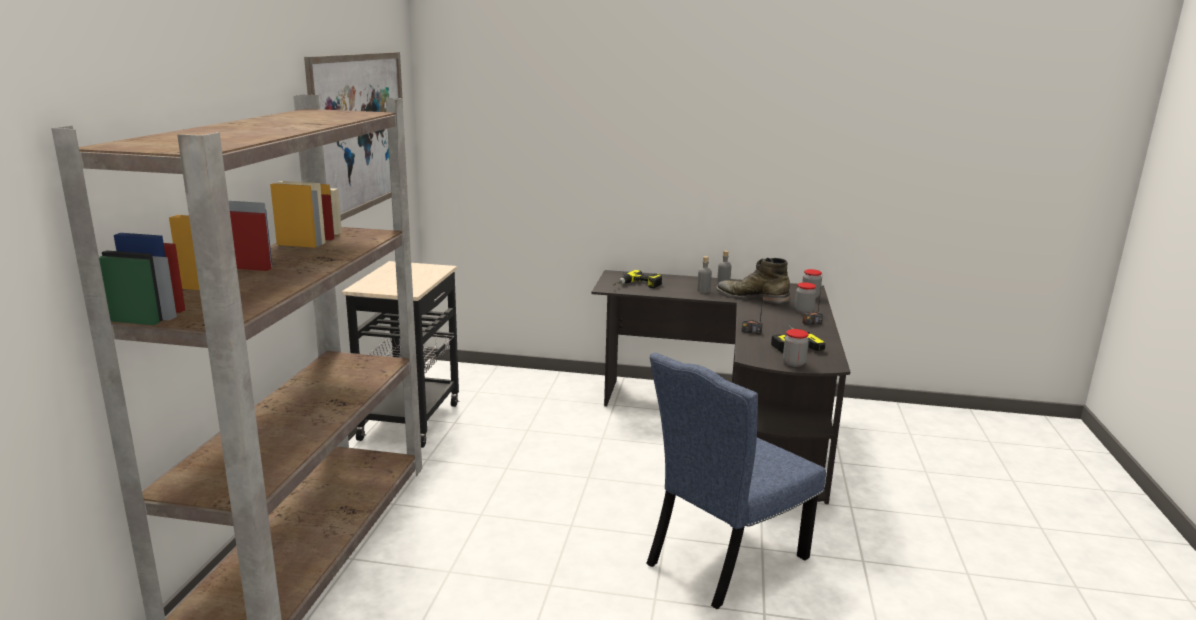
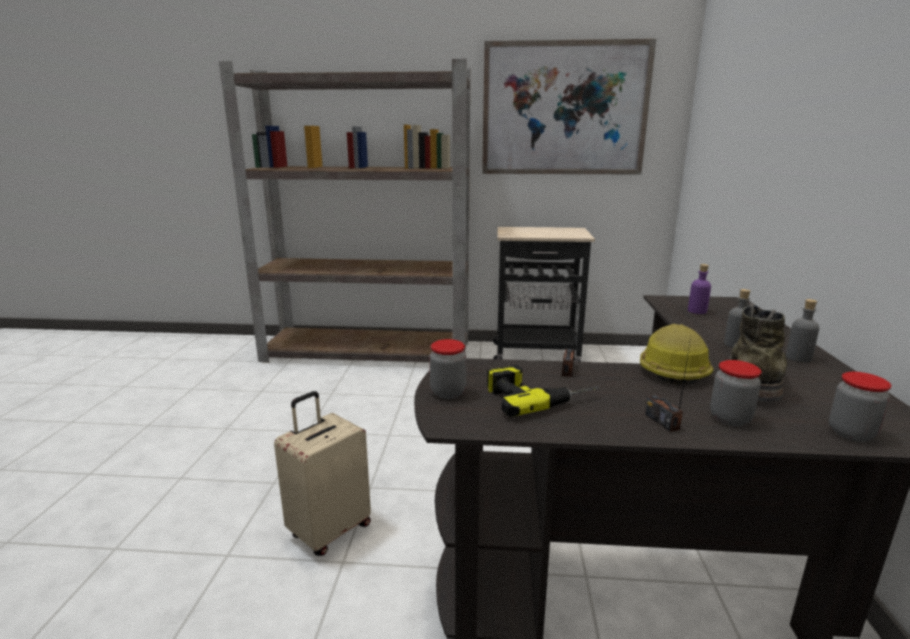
camera: 85 degrees right, 0 degrees up
power drill [613,270,662,288] -> purple bottle [688,264,711,314]
blue chair [646,353,826,609] -> beige suitcase [274,391,371,556]
none -> hard hat [640,324,713,385]

